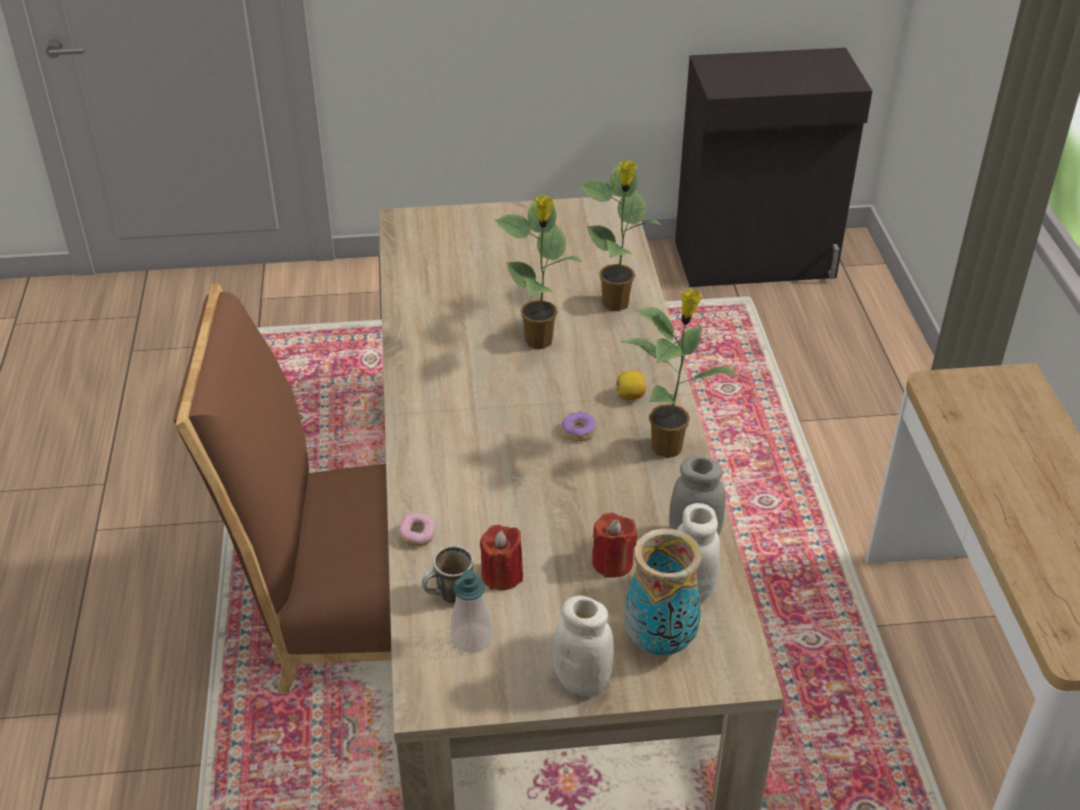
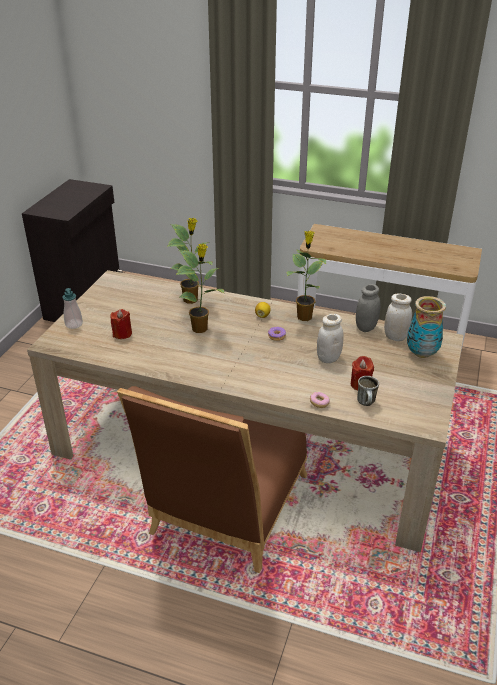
camera: 65 degrees left, 5 degrees down
soap dispenser [451,569,492,653] -> soap dispenser moved to [62,288,83,329]
white jar [553,596,614,696] -> white jar moved to [317,314,344,363]
red candle [592,513,637,578] -> red candle moved to [110,309,132,339]

